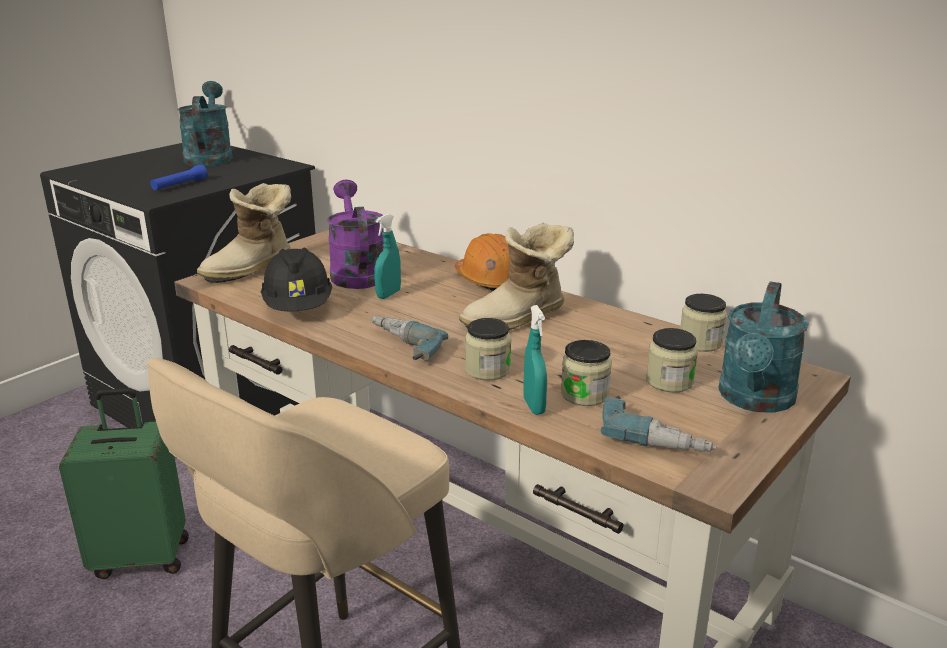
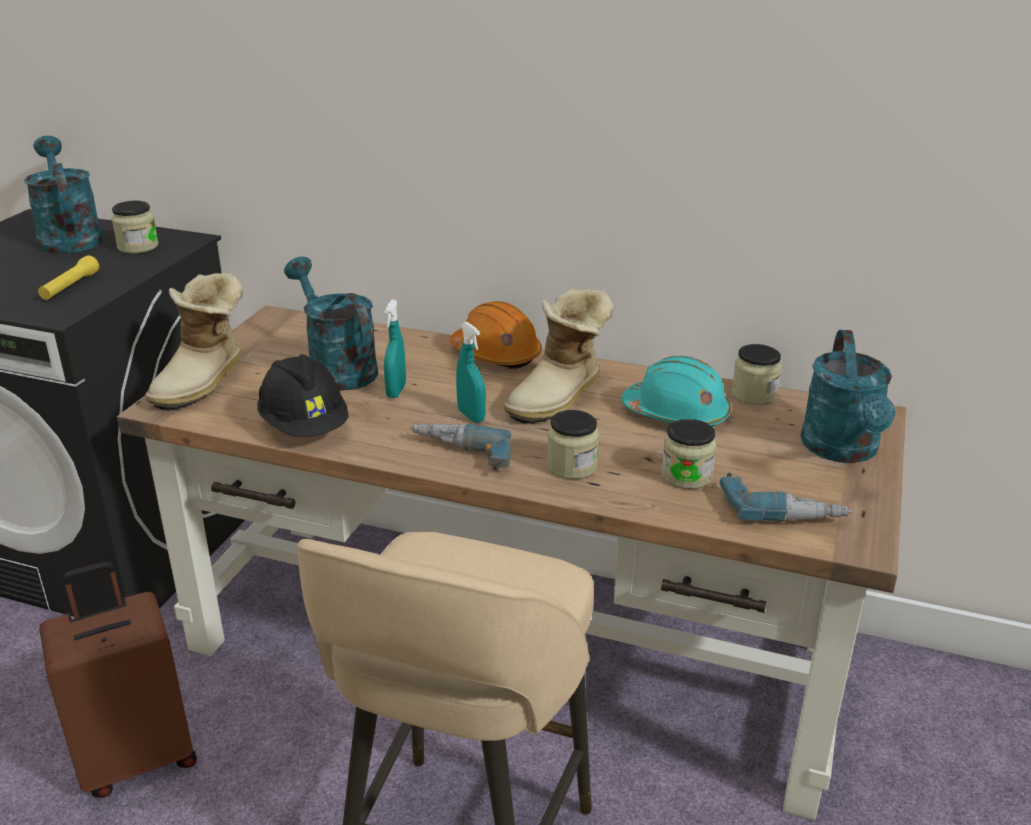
camera: 20 degrees left, 5 degrees up
green suitcase [59,388,189,579] -> brown suitcase [39,562,197,797]
blue flashlight [150,165,208,190] -> yellow flashlight [38,255,99,300]
purple watering can [327,180,384,289] -> turquoise watering can [284,257,378,391]
turquoise spray bottle [523,305,547,415] -> turquoise spray bottle moved to [456,322,486,423]
jar [646,328,698,392] -> jar moved to [111,201,159,254]
none -> turquoise hard hat [622,356,731,427]

